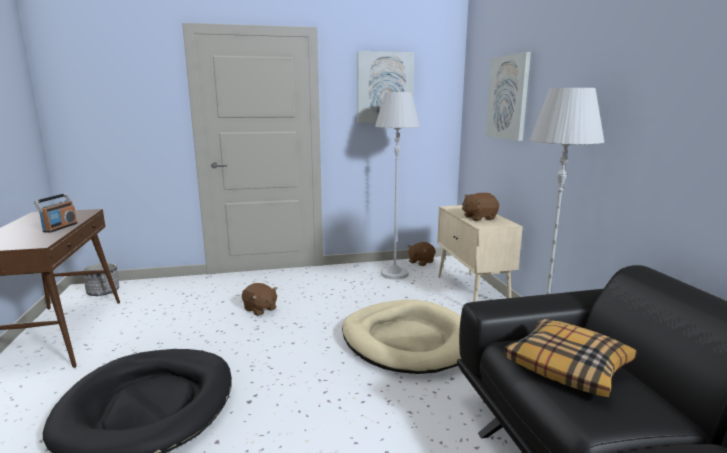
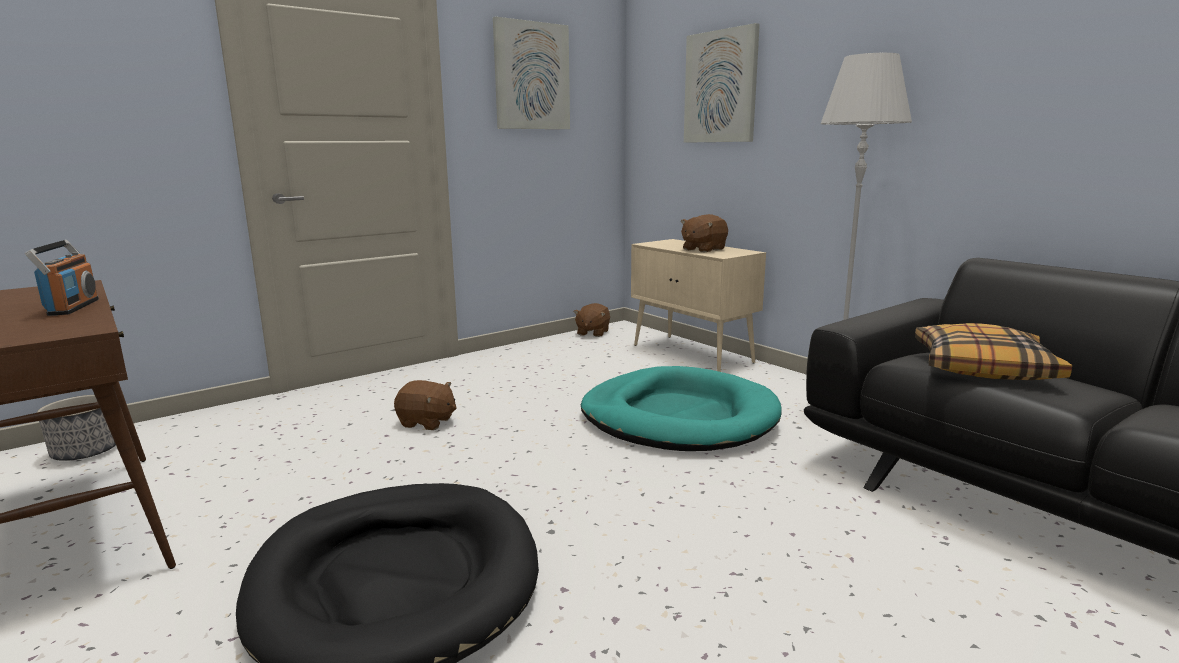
camera: 25 degrees left, 0 degrees up
beige dog bed [342,300,461,374] -> turquoise dog bed [581,366,782,451]
white floor lamp [375,92,420,279] -> none

